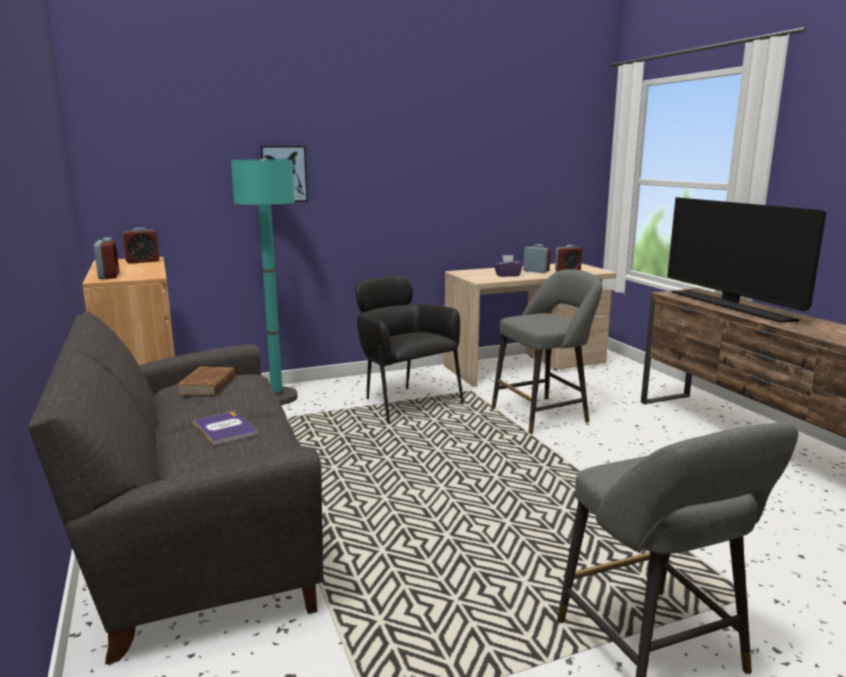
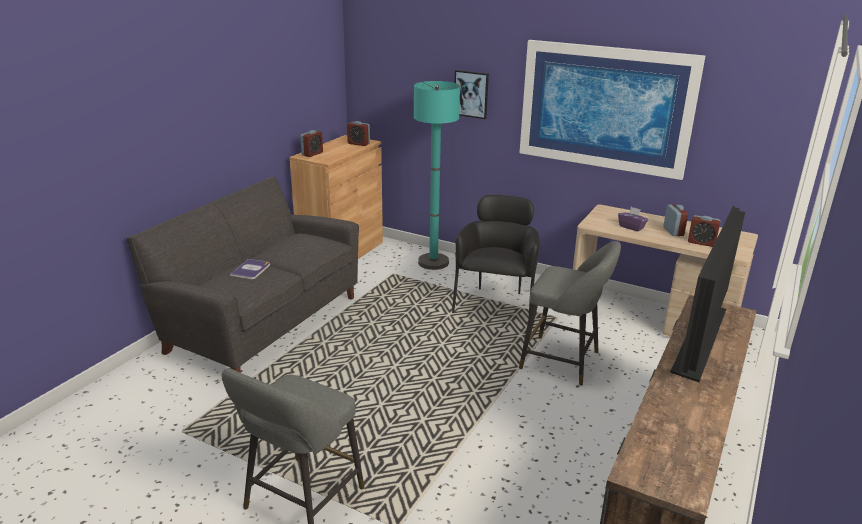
camera: 50 degrees right, 10 degrees up
brown book [177,367,235,395] -> none
none -> picture [520,40,705,180]

